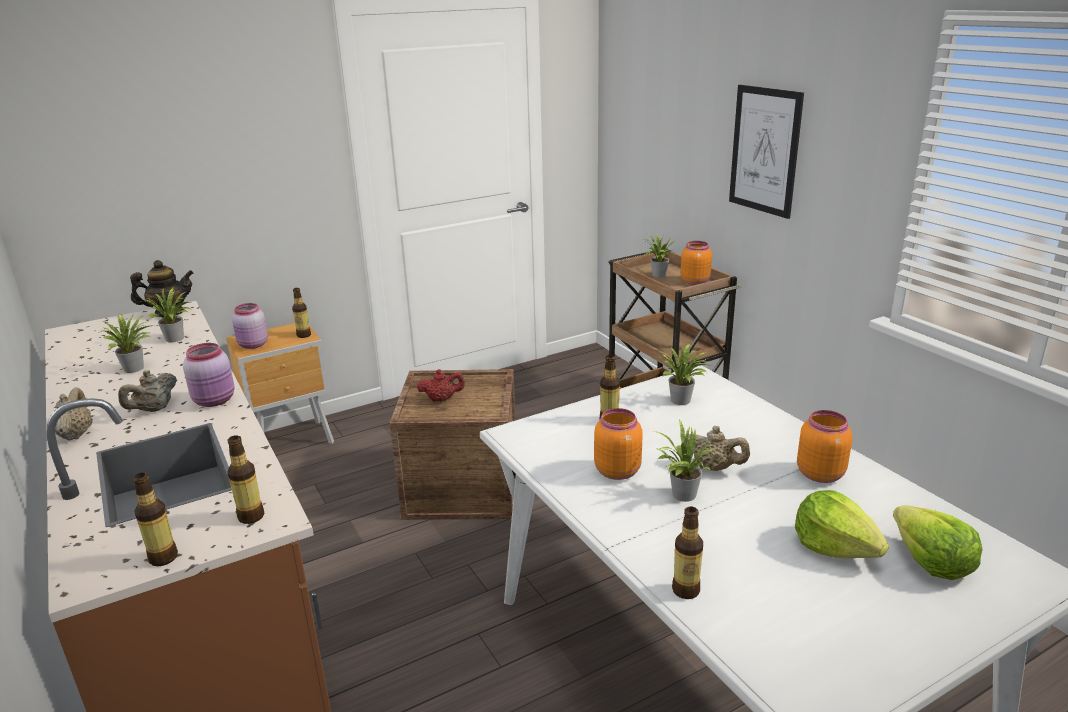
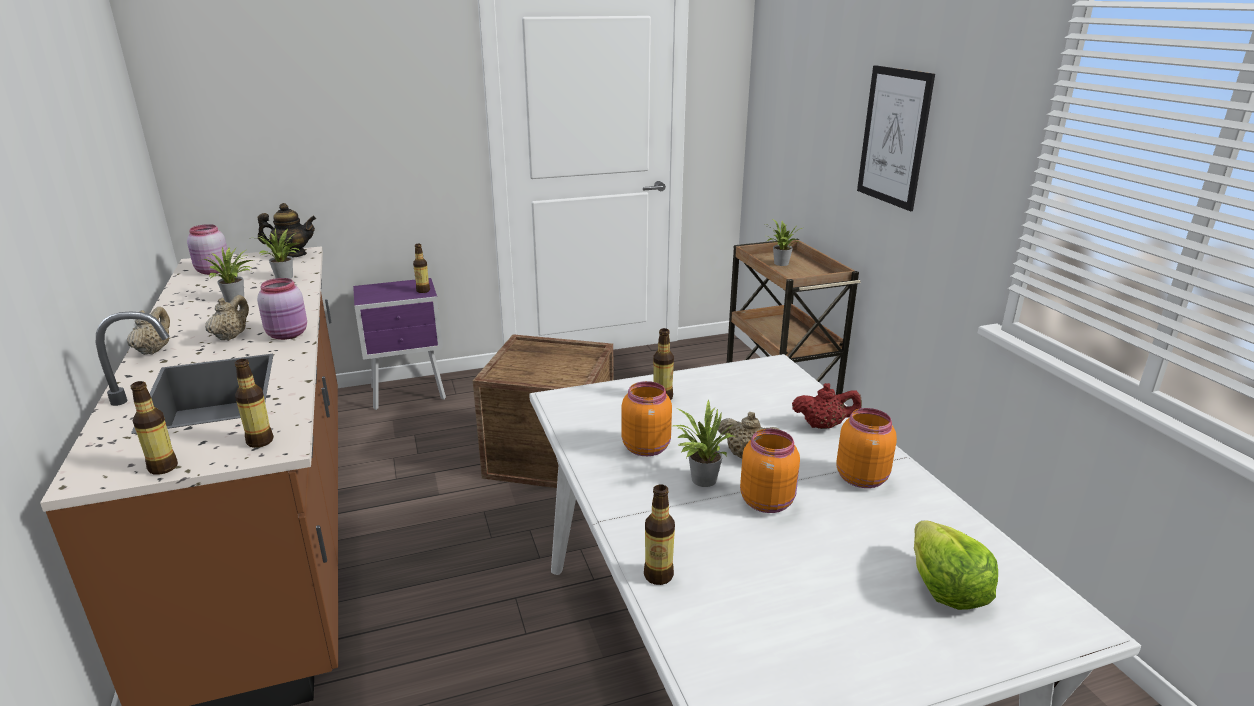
camera: 10 degrees right, 0 degrees up
beige teapot [118,370,177,412] -> beige teapot turned 150 degrees clockwise [205,295,249,341]
brown nightstand [226,323,334,444] -> purple nightstand [353,278,446,410]
pink jar [232,303,268,349] -> pink jar moved to [187,224,227,275]
red teapot [417,369,465,402] -> red teapot moved to [792,383,862,429]
potted plant [658,344,712,405] -> none
orange jar [681,241,712,285] -> orange jar moved to [740,429,800,513]
lettuce [795,490,889,558] -> none

